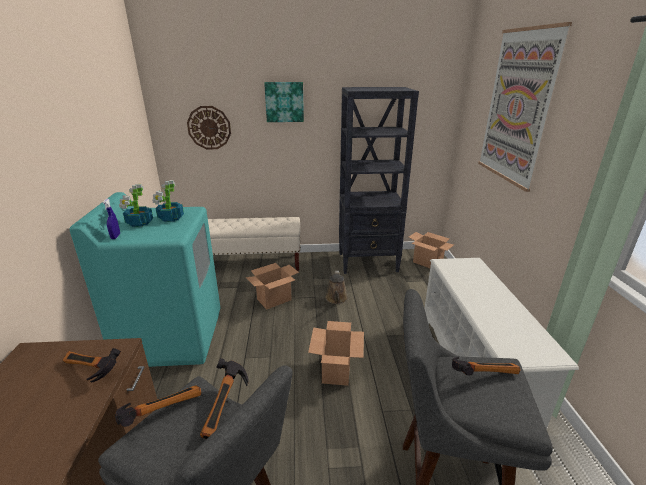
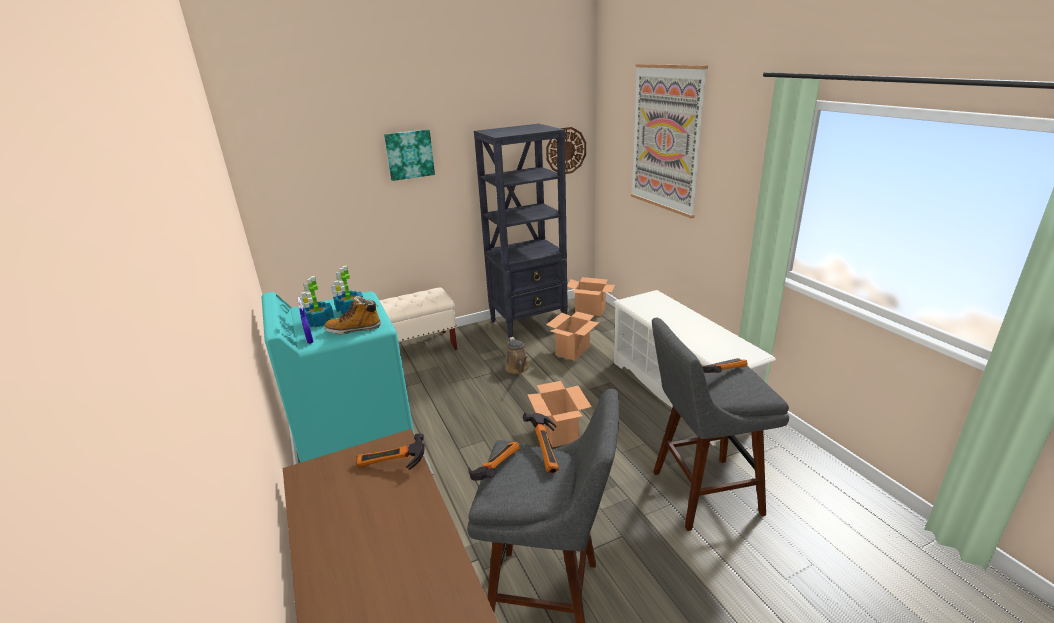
camera: 20 degrees left, 0 degrees up
wall clock [187,106,231,149] -> wall clock moved to [546,127,586,174]
cardboard box [246,263,299,310] -> cardboard box moved to [546,312,599,361]
none -> boot [324,296,381,334]

